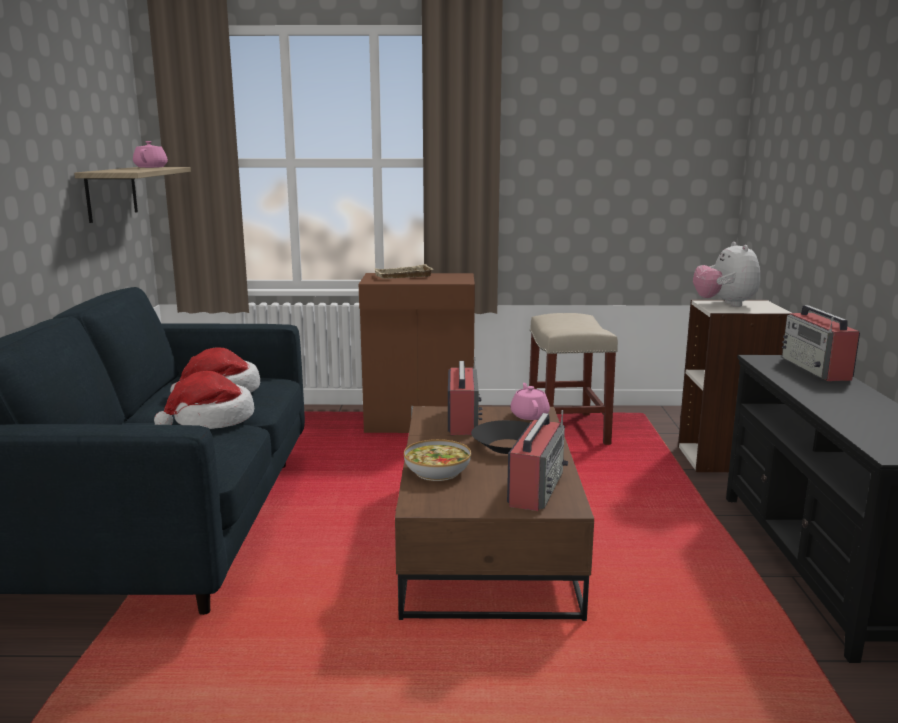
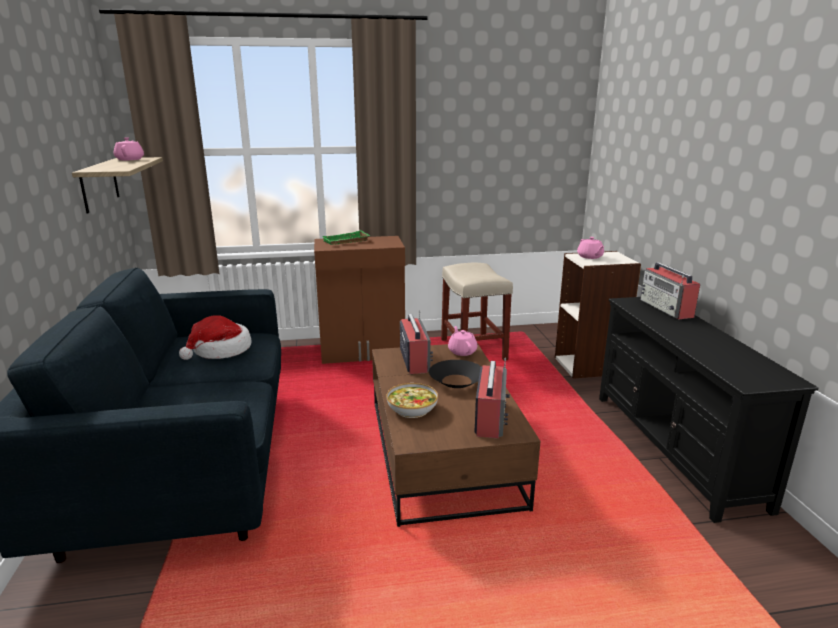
camera: 10 degrees left, 5 degrees up
hat [154,371,254,429] -> none
beige tray [373,264,433,279] -> green tray [322,230,370,245]
plush toy [693,242,760,307] -> pink teapot [577,237,604,259]

